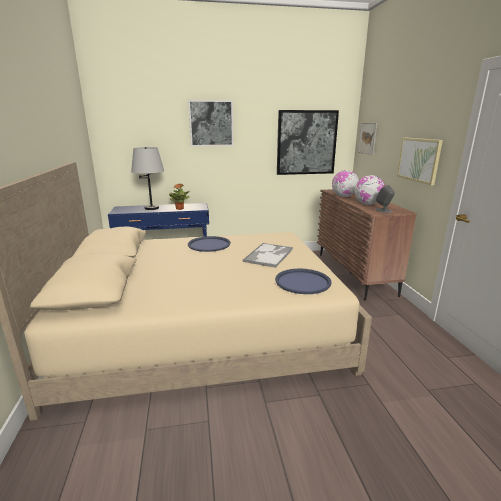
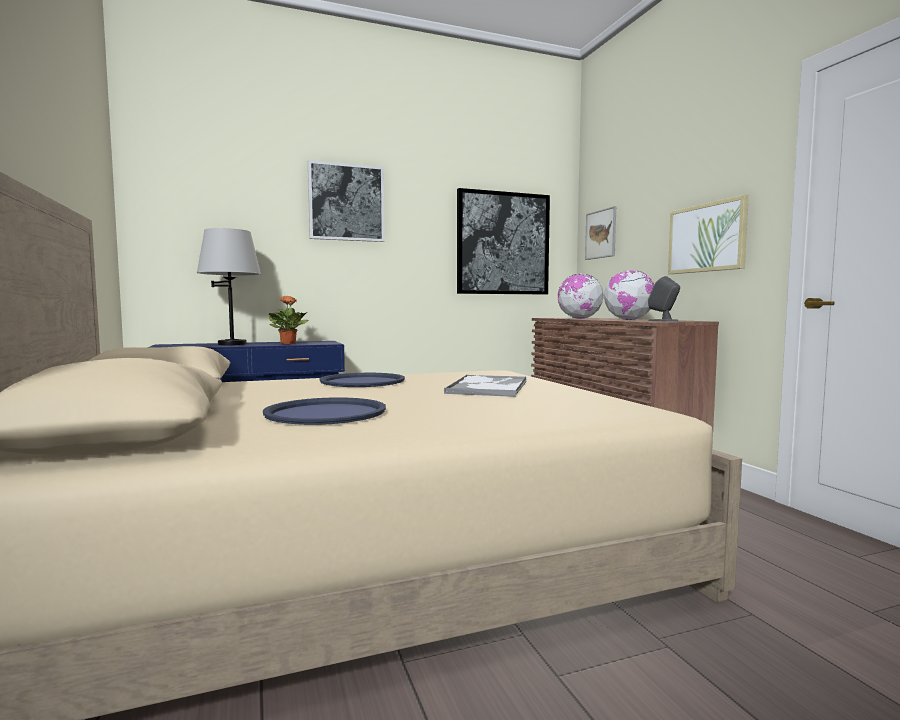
camera: 10 degrees left, 15 degrees down
blue tray [275,269,331,294] -> blue tray moved to [263,398,386,425]

